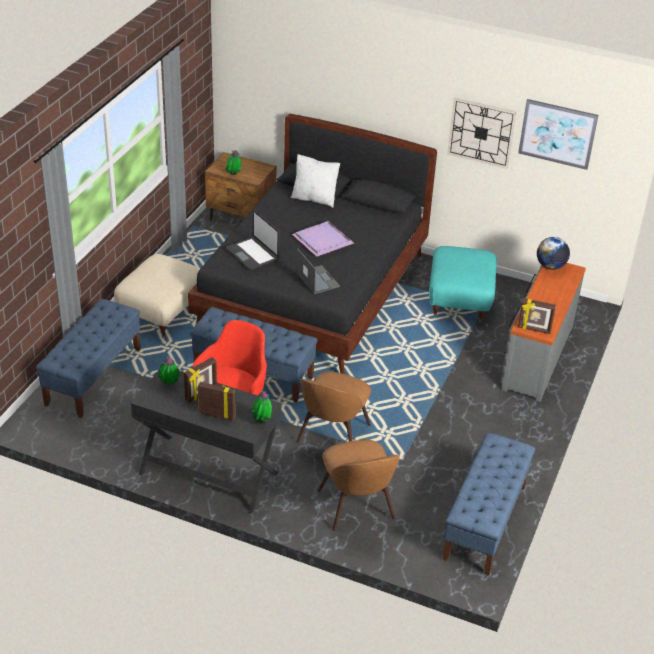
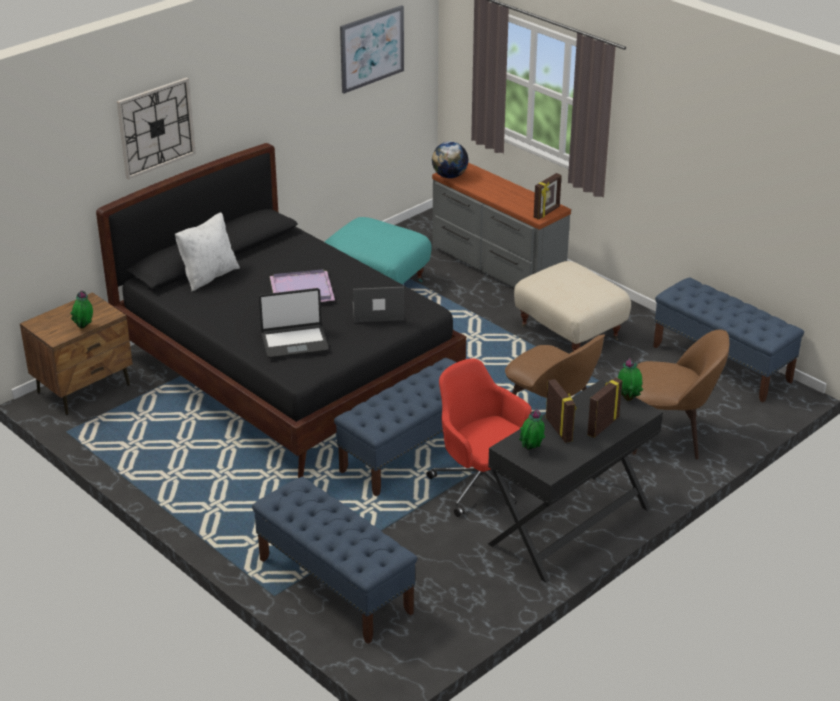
camera: 65 degrees left, 5 degrees down
beige ottoman [114,254,201,337] -> beige ottoman moved to [514,261,631,351]
wall clock [447,98,516,169] -> wall clock moved to [117,77,196,180]

